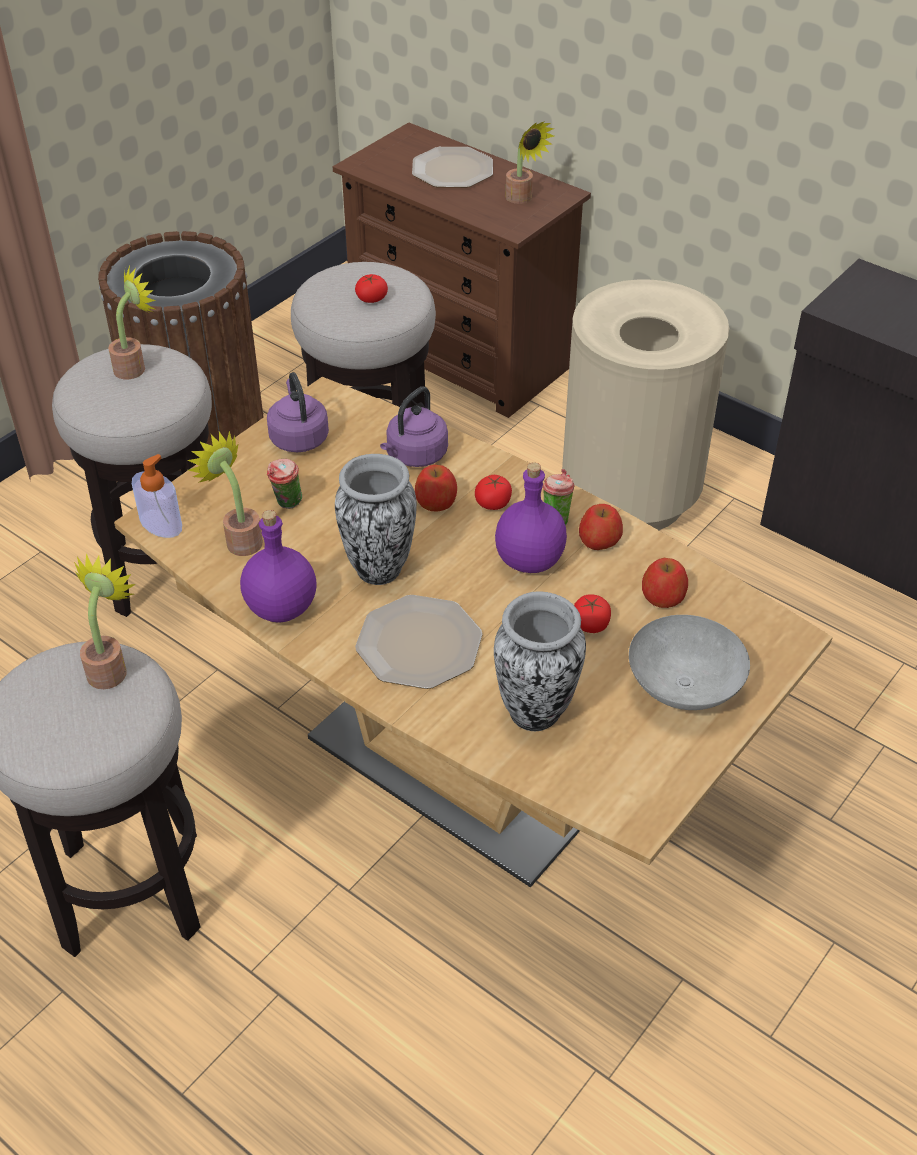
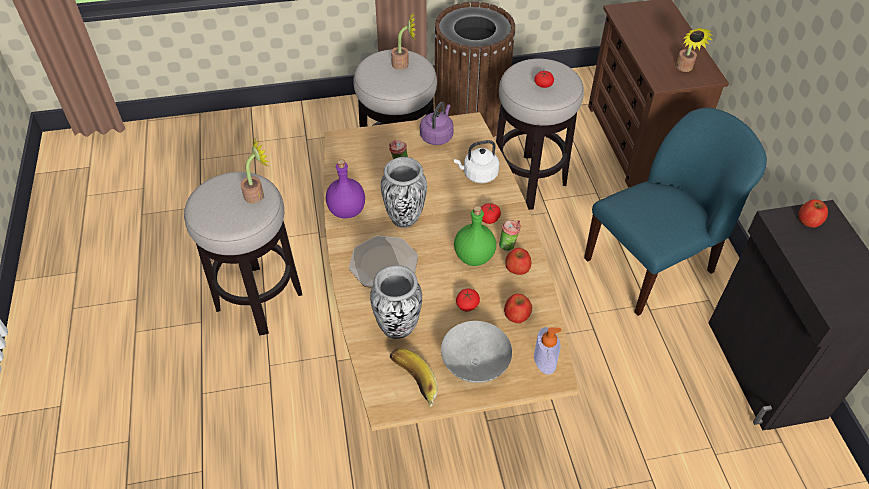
camera: 40 degrees right, 5 degrees up
soap dispenser [132,454,182,538] -> soap dispenser moved to [534,327,561,375]
potted plant [188,431,263,556] -> none
purple kettle [380,386,448,467] -> white kettle [454,140,499,183]
plate [412,147,493,188] -> none
apple [415,464,457,512] -> apple moved to [798,199,828,228]
purple bottle [495,462,567,573] -> green bottle [454,206,496,266]
beige trash can [562,279,729,530] -> blue chair [584,107,767,316]
none -> banana [390,348,438,407]

